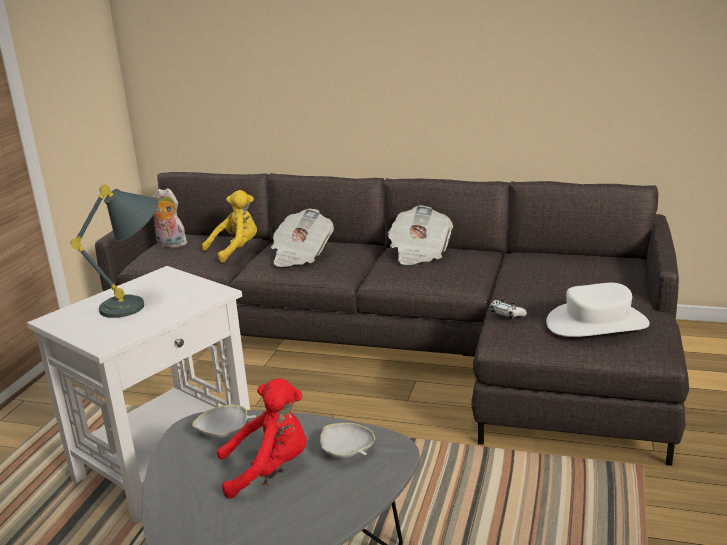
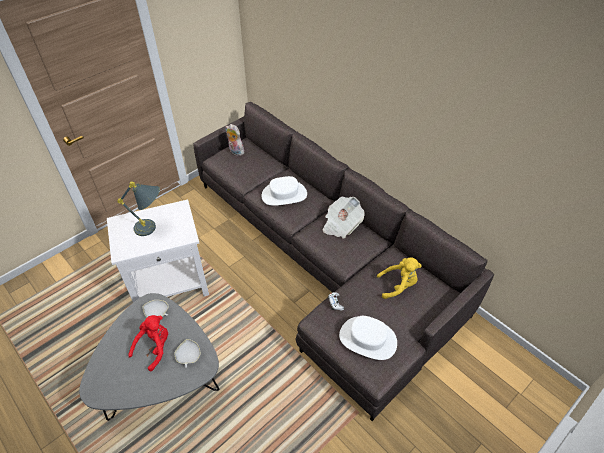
camera: 30 degrees right, 25 degrees up
yellow plush toy [202,190,257,263] -> yellow plush toy moved to [377,257,422,299]
red plush toy [217,378,307,499] -> red plush toy turned 75 degrees counterclockwise [128,315,168,371]
newspaper [271,209,334,267] -> white hat [262,176,307,206]

